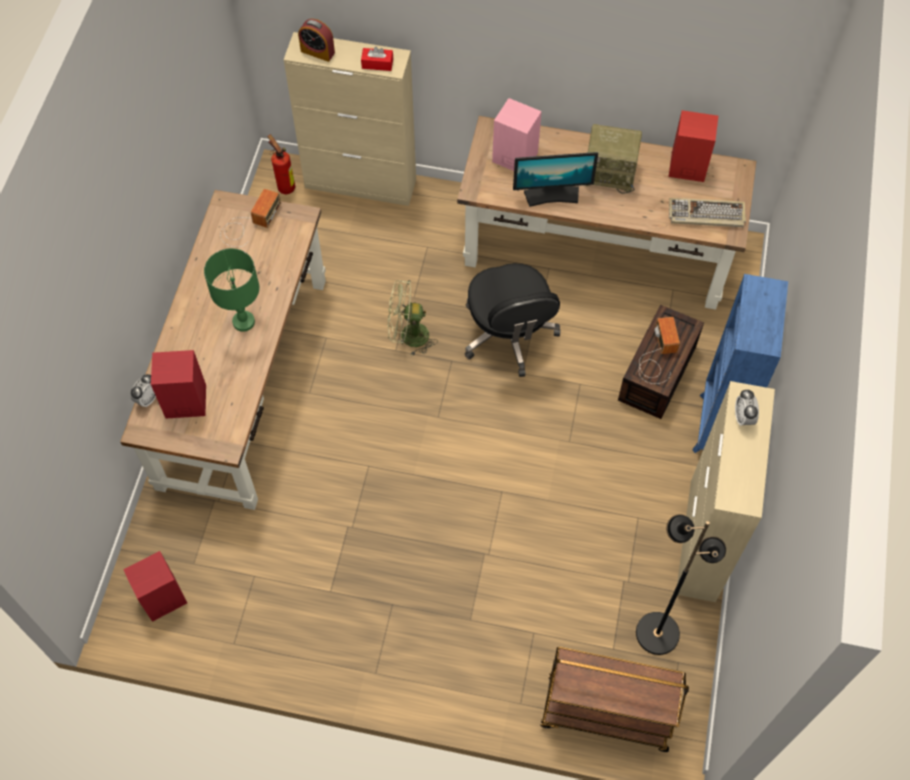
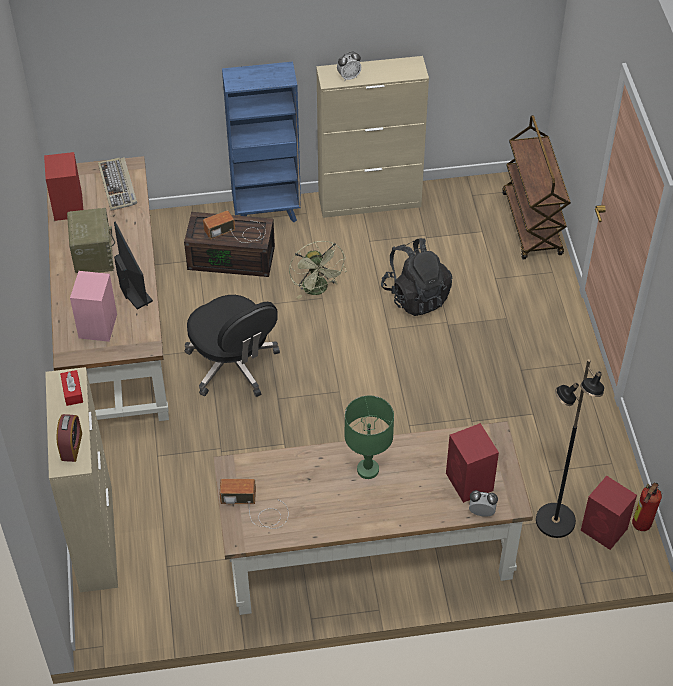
camera: 110 degrees left, 10 degrees down
fire extinguisher [267,134,295,194] -> fire extinguisher moved to [632,482,662,531]
green fan [388,280,438,356] -> green fan moved to [289,241,346,299]
black office chair [465,263,561,377] -> black office chair turned 90 degrees clockwise [185,295,280,397]
black floor lamp [636,514,726,655] -> black floor lamp moved to [536,359,604,538]
none -> black backpack [381,238,452,316]

